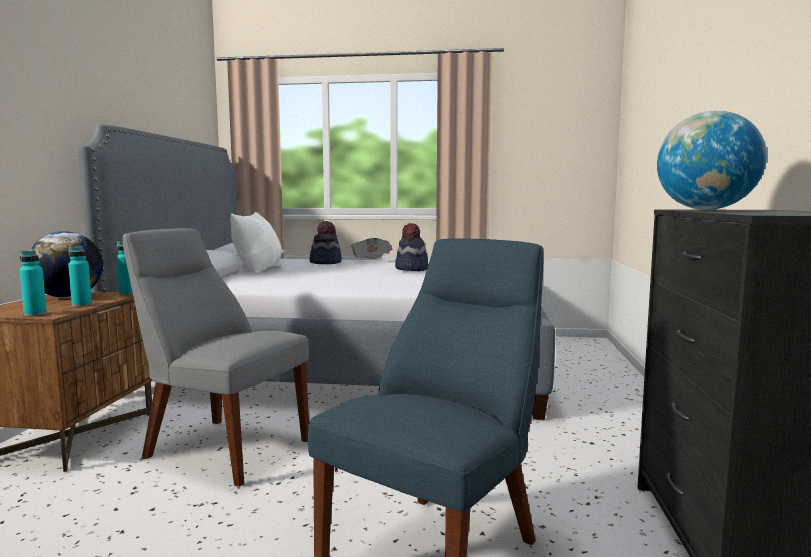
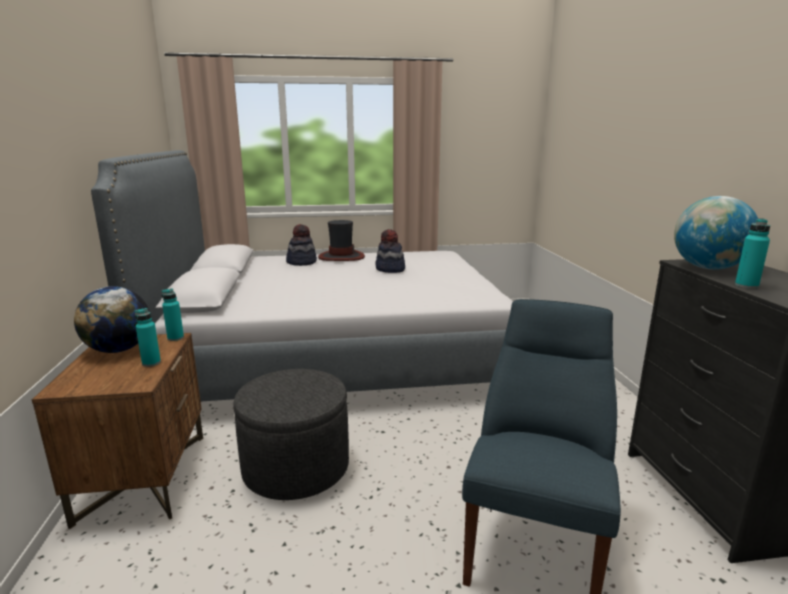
camera: 15 degrees left, 10 degrees up
turquoise bottle [19,250,47,316] -> turquoise bottle moved to [735,218,770,289]
grey chair [123,228,309,487] -> grey ottoman [233,369,349,500]
white pillow [230,212,282,273] -> none
newspaper [351,238,392,259] -> hat [318,220,365,261]

